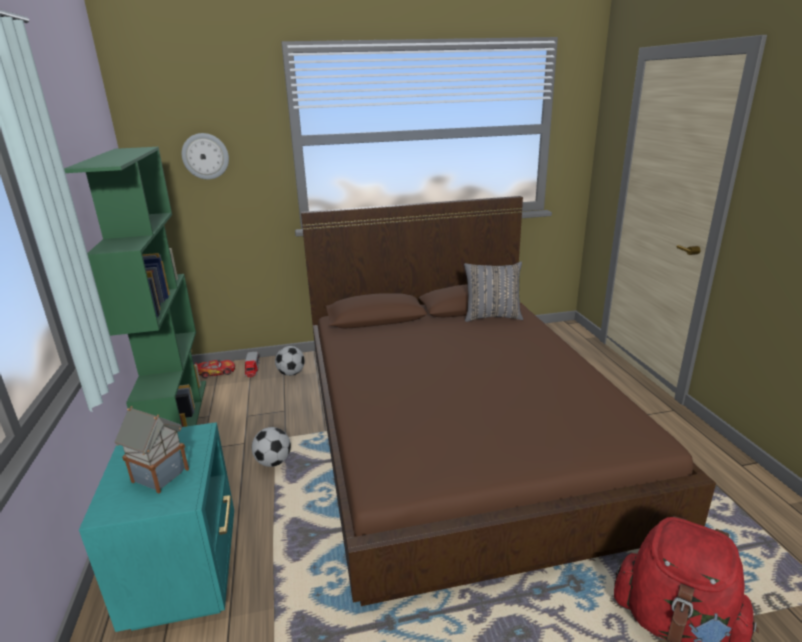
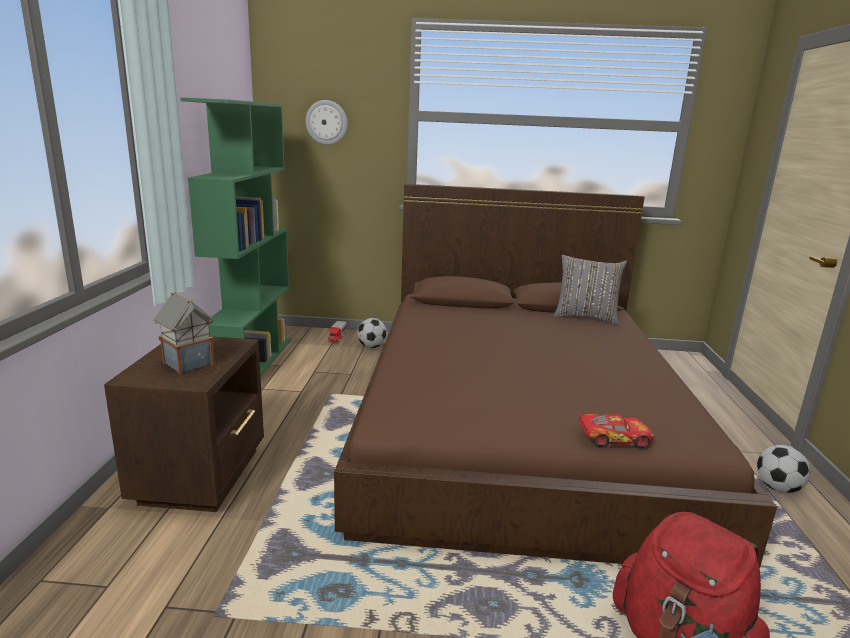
camera: 15 degrees right, 5 degrees down
turquoise nightstand [79,422,234,632] -> brown nightstand [104,336,264,512]
toy car [195,360,235,378] -> toy car moved to [579,412,653,448]
football [252,427,291,467] -> football moved to [757,445,811,493]

